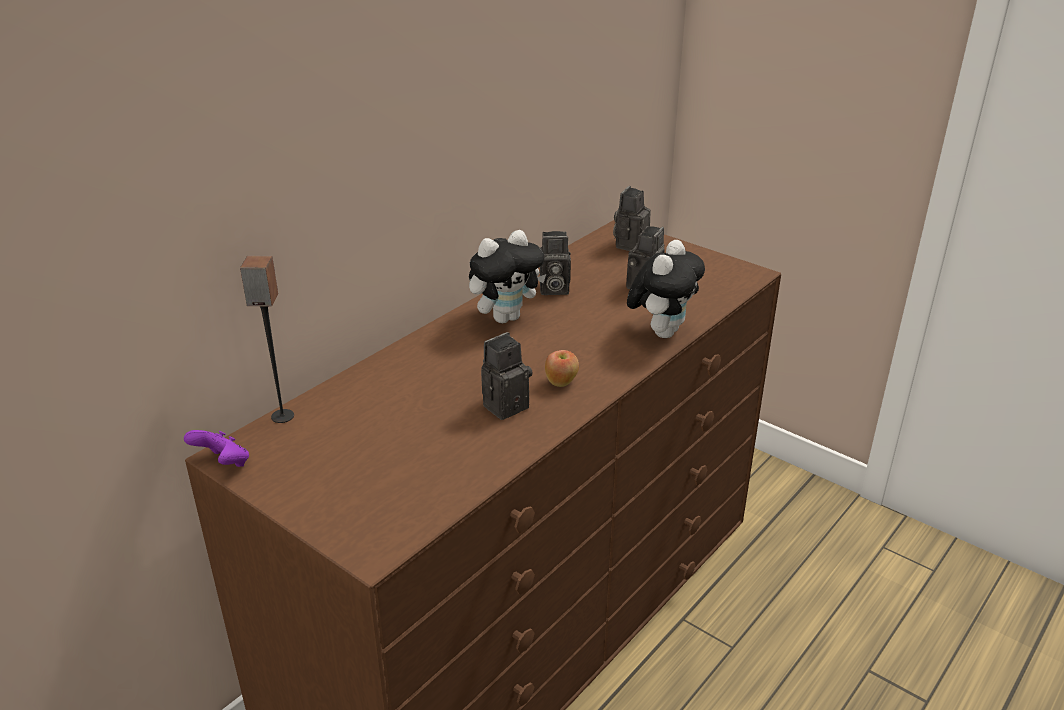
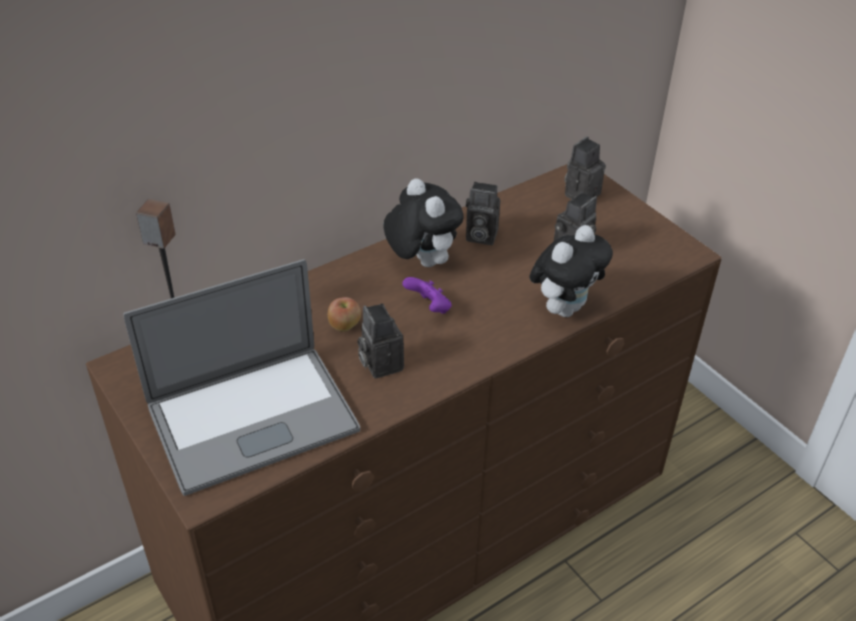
camera: 15 degrees right, 10 degrees up
purple game controller [184,430,249,467] -> purple game controller moved to [402,277,452,314]
plush toy [469,230,546,323] -> plush toy turned 105 degrees counterclockwise [384,178,464,267]
camera [481,332,532,420] -> camera turned 90 degrees counterclockwise [358,303,404,378]
apple [545,350,579,387] -> apple moved to [328,297,361,332]
none -> laptop [123,259,360,496]

